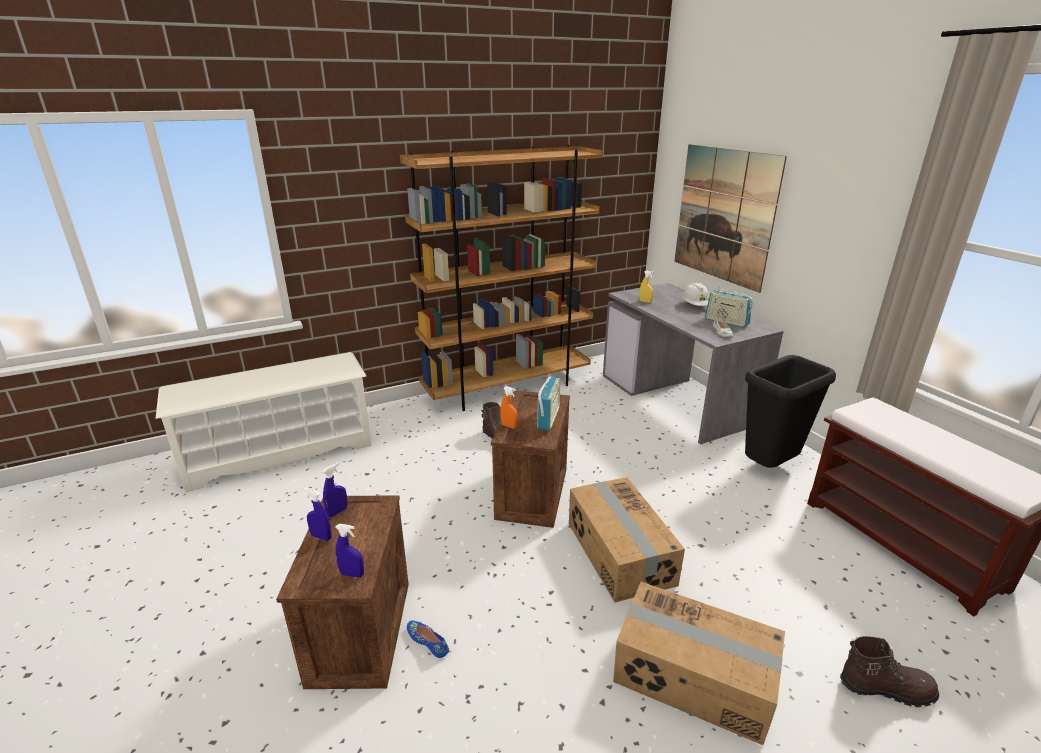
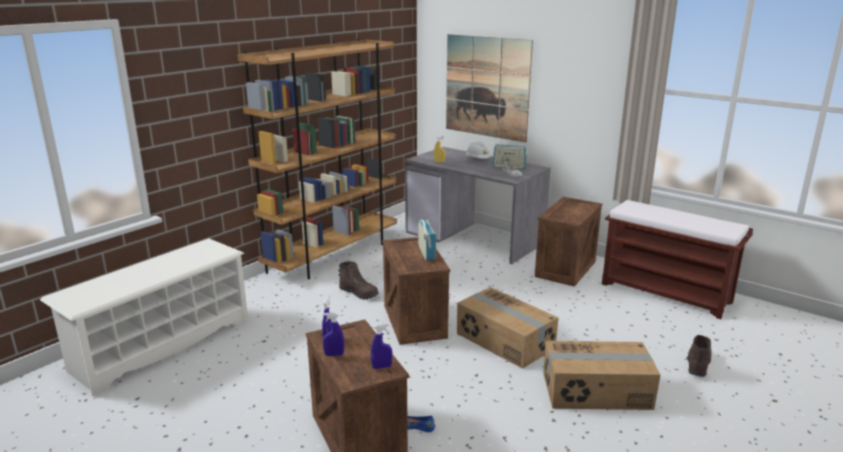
camera: 25 degrees left, 5 degrees down
orange spray bottle [500,386,518,428] -> none
black trash can [745,355,836,468] -> crate [535,197,602,287]
brown boot [840,636,939,707] -> brown boot turned 45 degrees counterclockwise [685,335,711,377]

